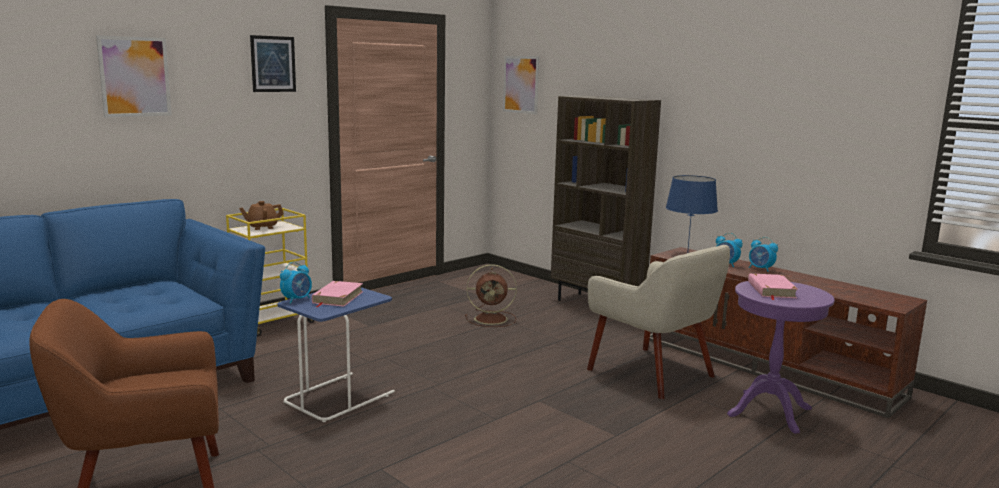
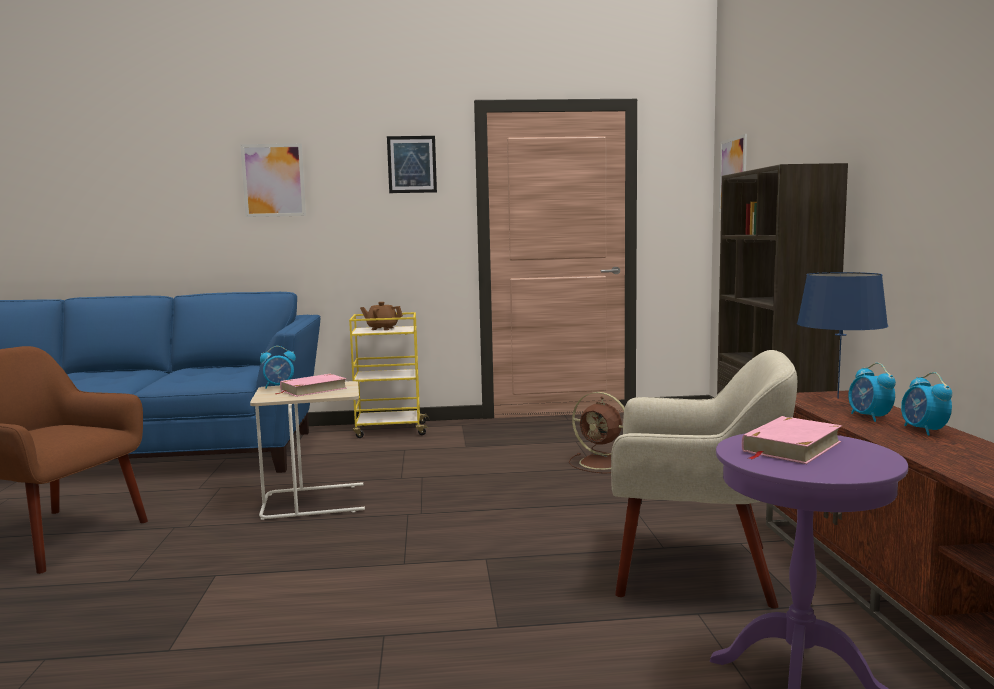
camera: 40 degrees right, 5 degrees down
blue side table [278,287,395,422] -> beige side table [250,381,365,520]
beige armchair [587,245,730,399] -> beige armchair turned 75 degrees counterclockwise [611,350,797,608]

